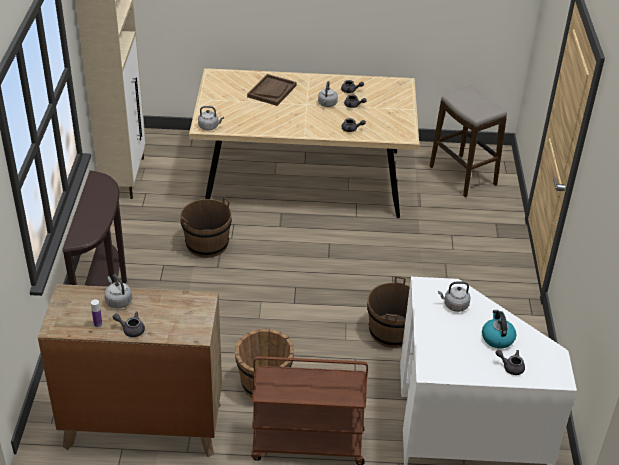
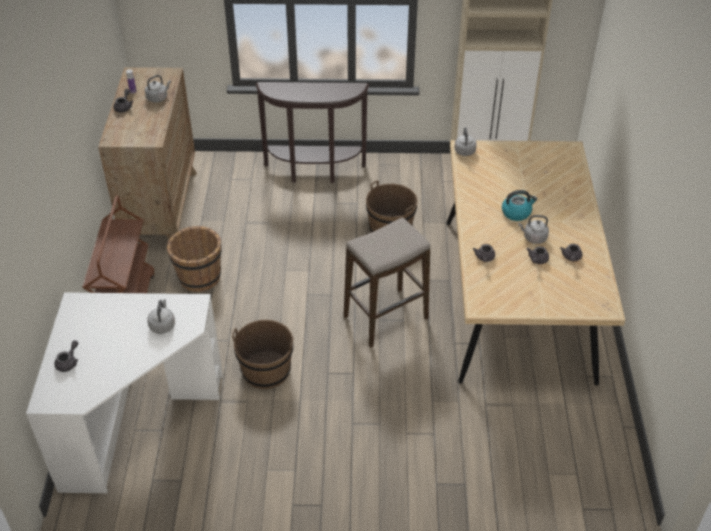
camera: 90 degrees right, 5 degrees up
brown tray [247,74,297,106] -> none
stool [429,86,507,197] -> stool moved to [343,217,430,347]
kettle [482,310,516,349] -> kettle moved to [502,190,537,221]

